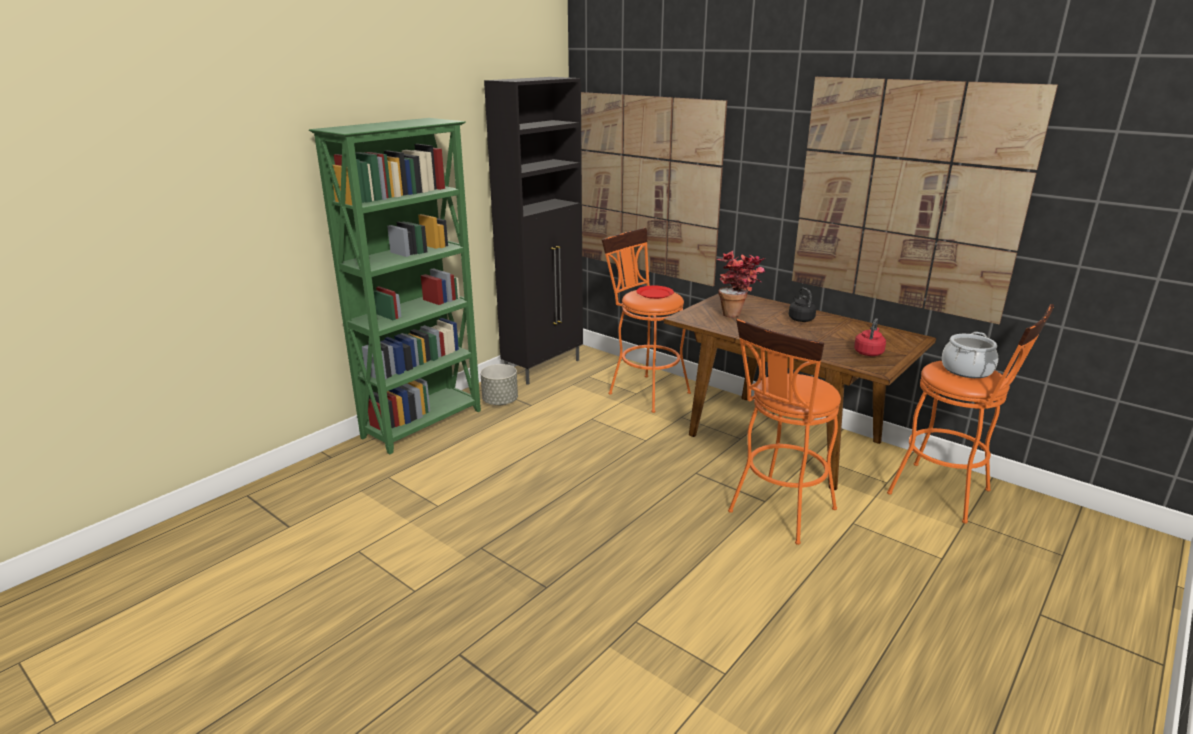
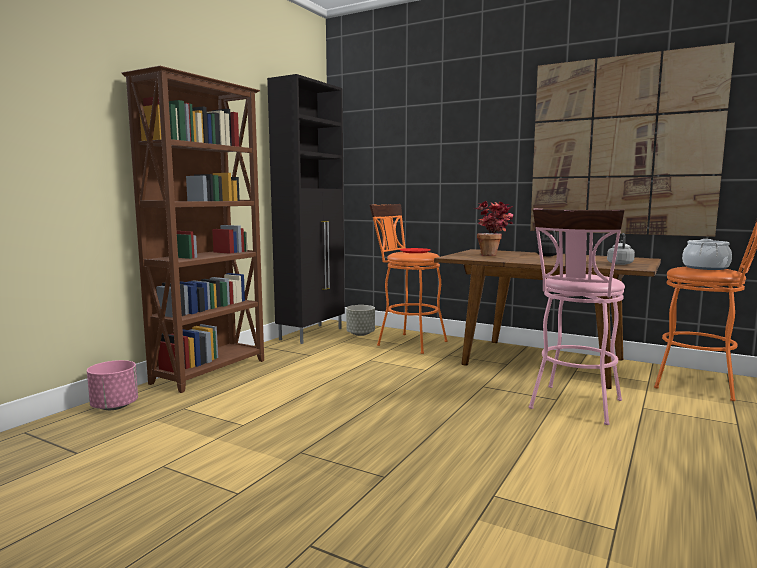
camera: 10 degrees left, 15 degrees down
green bookcase [309,118,481,454] -> brown bookcase [122,66,264,393]
grey planter [480,364,518,405] -> grey planter moved to [346,305,375,336]
picture [581,92,727,286] -> none
orange stool [728,319,841,545] -> pink stool [529,208,625,425]
red kettle [854,318,886,356] -> grey kettle [607,233,635,265]
none -> pink planter [87,360,138,410]

